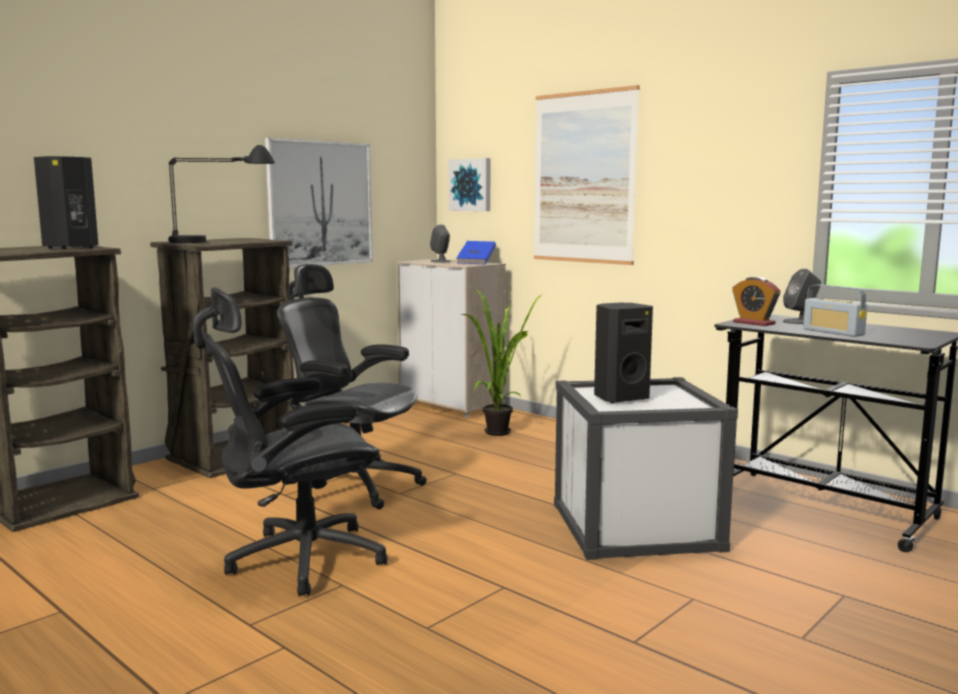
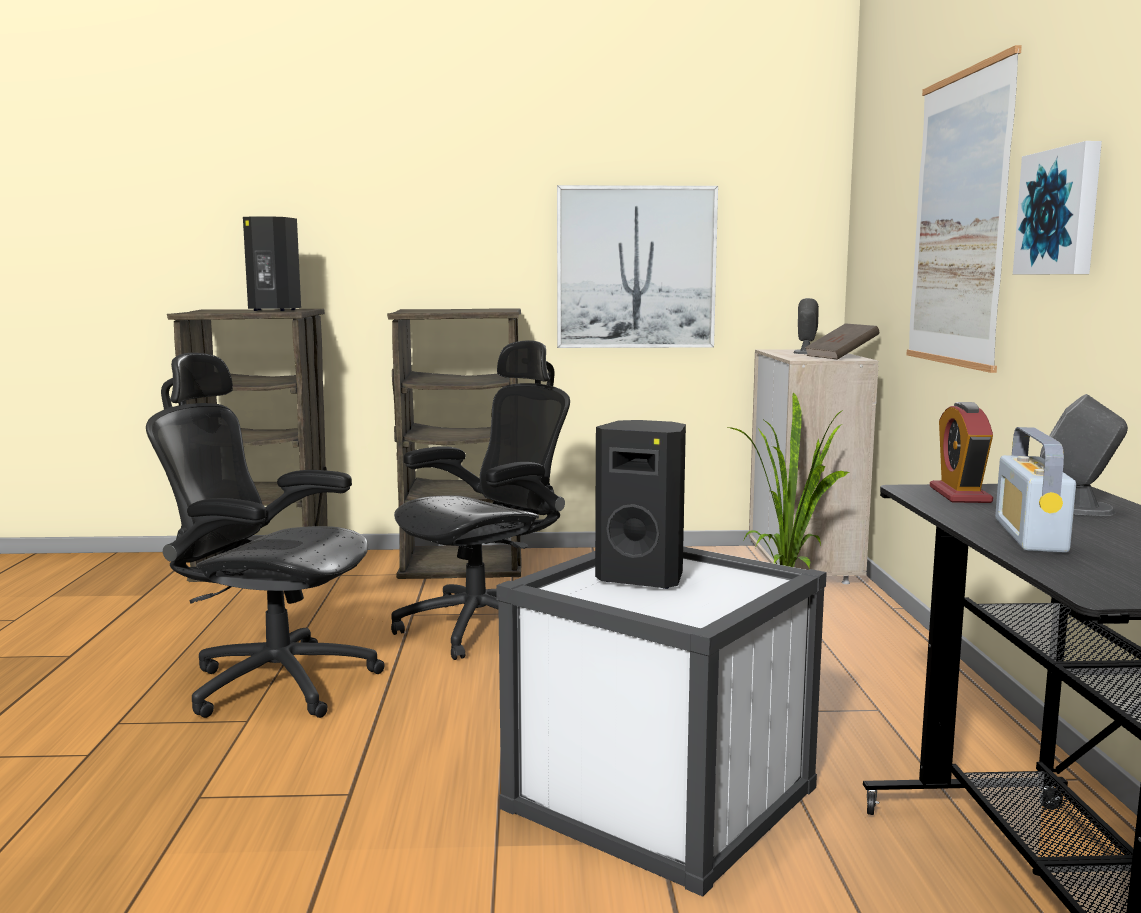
camera: 45 degrees right, 0 degrees up
black table lamp [168,145,275,243] -> none
office chair [277,264,427,509] -> office chair turned 60 degrees clockwise [391,340,570,660]
picture [449,158,490,211] -> picture moved to [1013,141,1102,274]
blue book [457,241,496,264] -> brown book [805,323,879,360]

